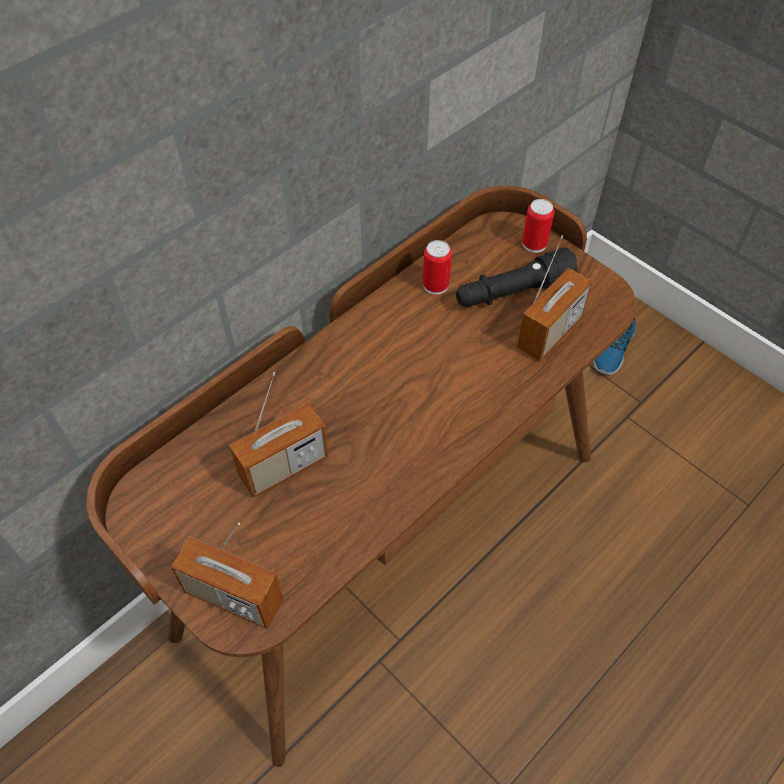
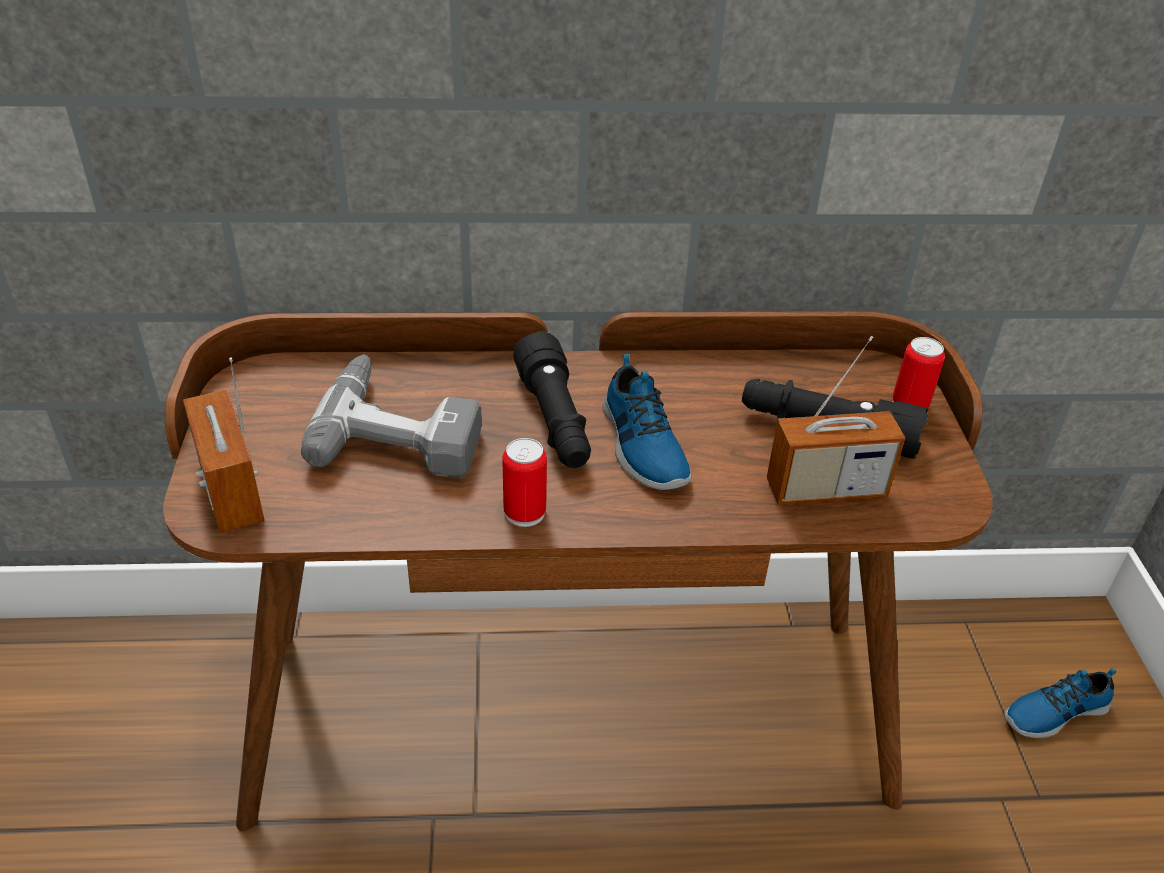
camera: 40 degrees right, 15 degrees down
radio [229,372,328,498] -> power drill [301,355,482,479]
can [423,240,452,295] -> can moved to [502,438,547,527]
none -> black flashlight [513,331,591,468]
none -> shoe [602,354,692,490]

